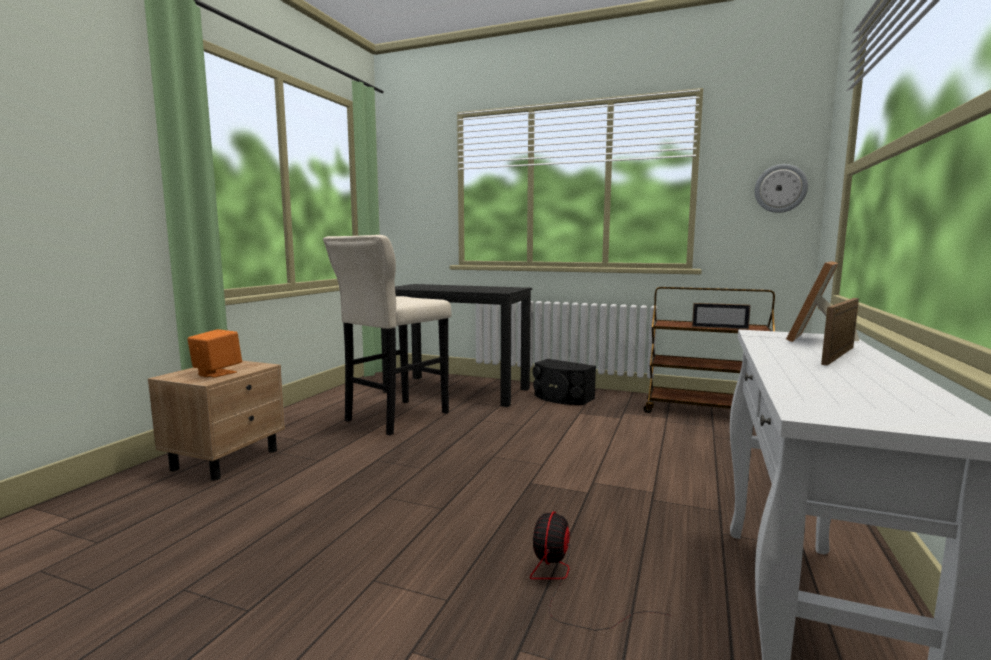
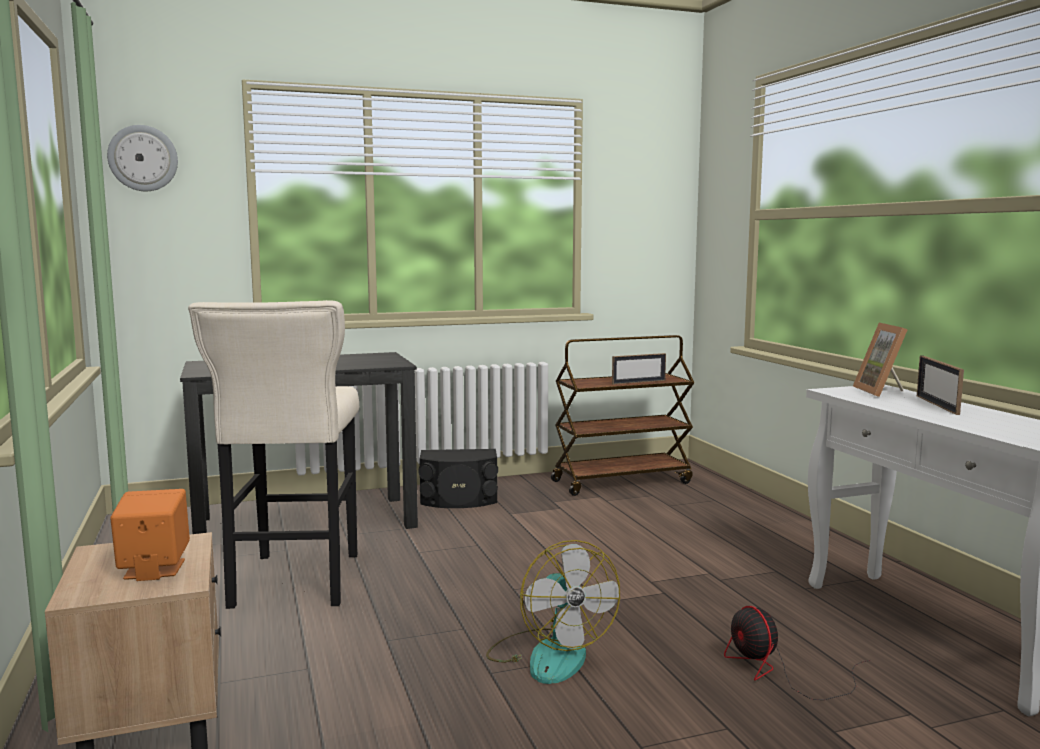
camera: 40 degrees left, 0 degrees up
wall clock [754,164,808,213] -> wall clock moved to [107,125,178,191]
none -> fan [486,540,620,684]

